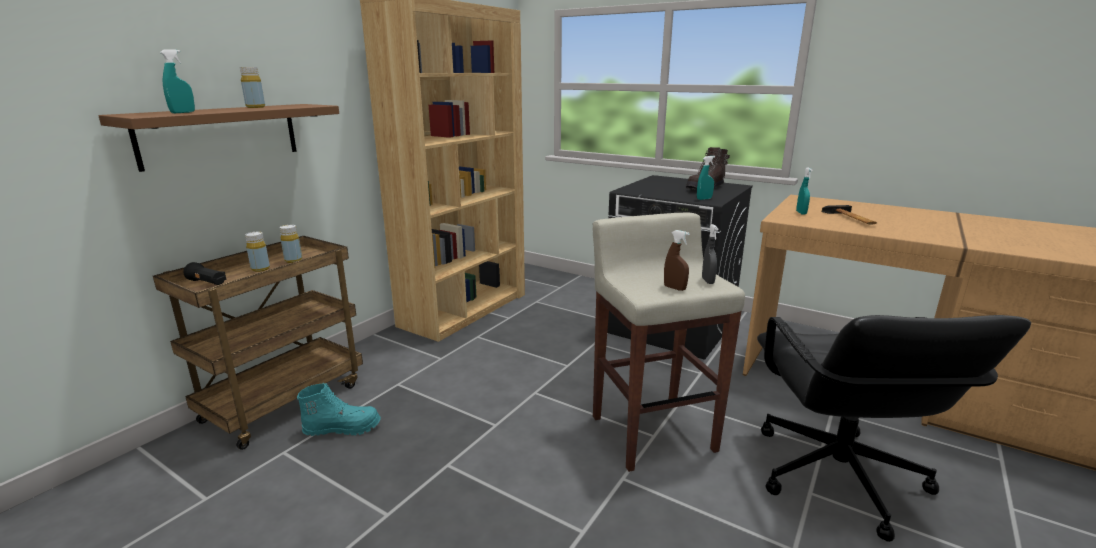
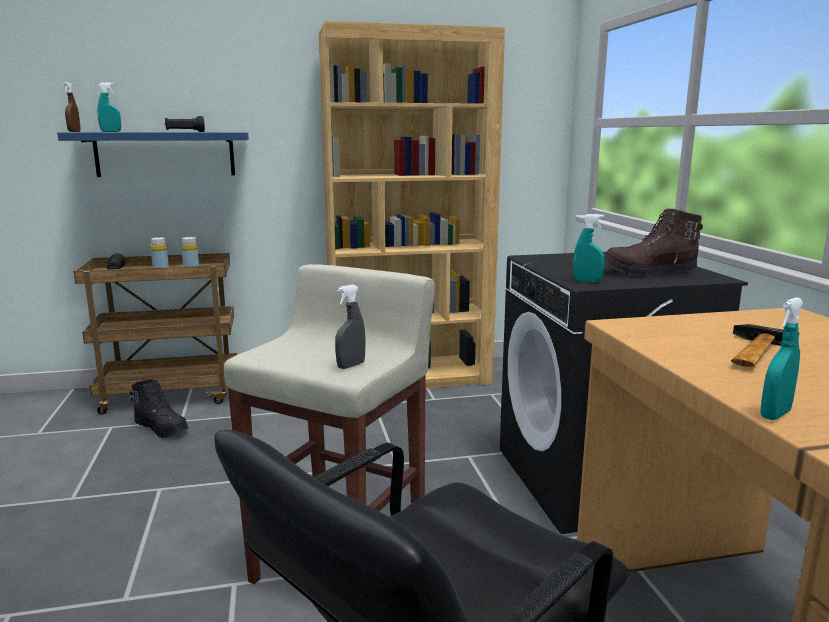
camera: 45 degrees right, 5 degrees down
brown shelf [98,104,339,172] -> blue shelf [57,132,249,177]
yellow bottle [240,67,265,108] -> black flashlight [165,116,205,132]
turquoise boot [297,383,381,436] -> black boot [130,380,189,438]
brown spray bottle [664,230,690,291] -> brown spray bottle moved to [63,82,81,132]
turquoise spray bottle [796,167,812,215] -> turquoise spray bottle moved to [761,297,804,420]

